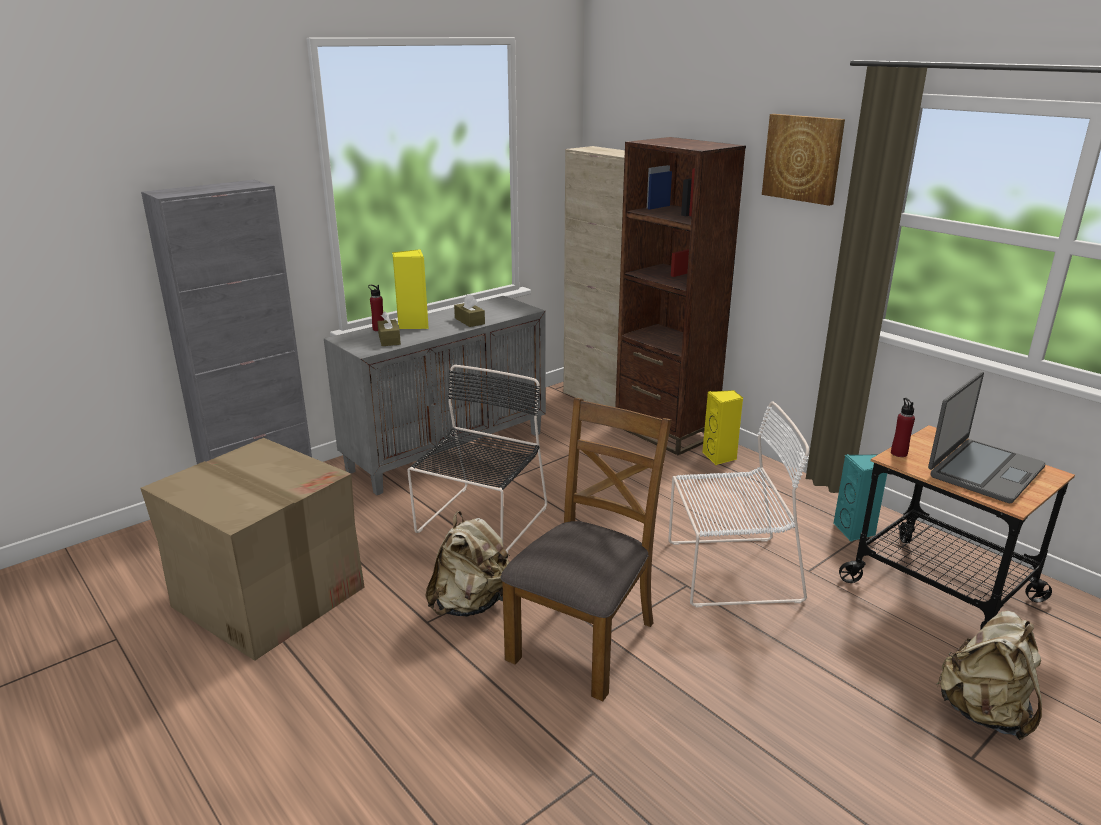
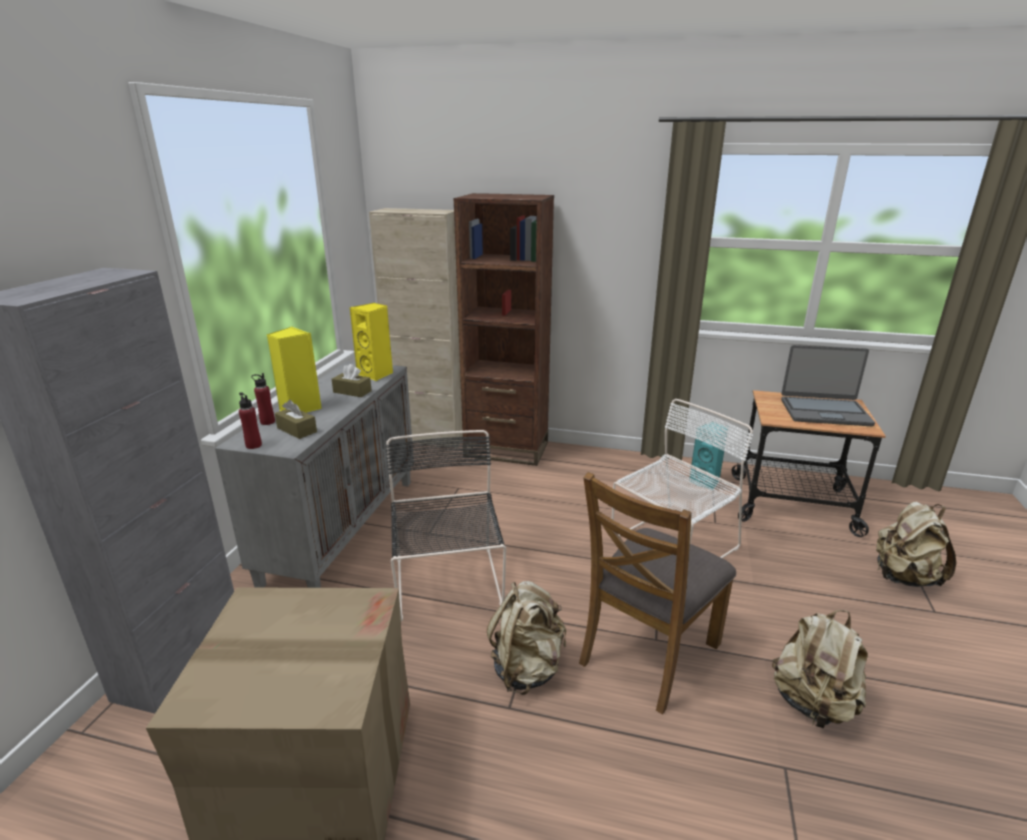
camera: 35 degrees left, 0 degrees up
brown chair [501,398,672,701] -> brown chair turned 135 degrees counterclockwise [579,472,736,714]
yellow speaker [702,390,743,465] -> yellow speaker moved to [350,303,393,381]
picture [762,114,845,206] -> none
red bottle [891,398,915,457] -> red bottle moved to [239,392,262,449]
laptop [928,372,1046,503] -> laptop turned 90 degrees clockwise [781,345,875,426]
none -> beige backpack [772,610,868,729]

